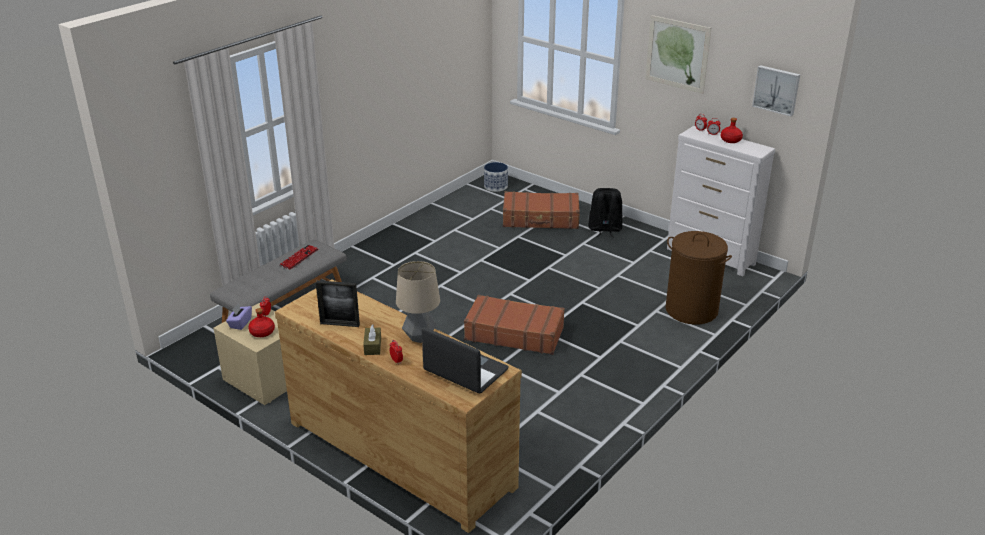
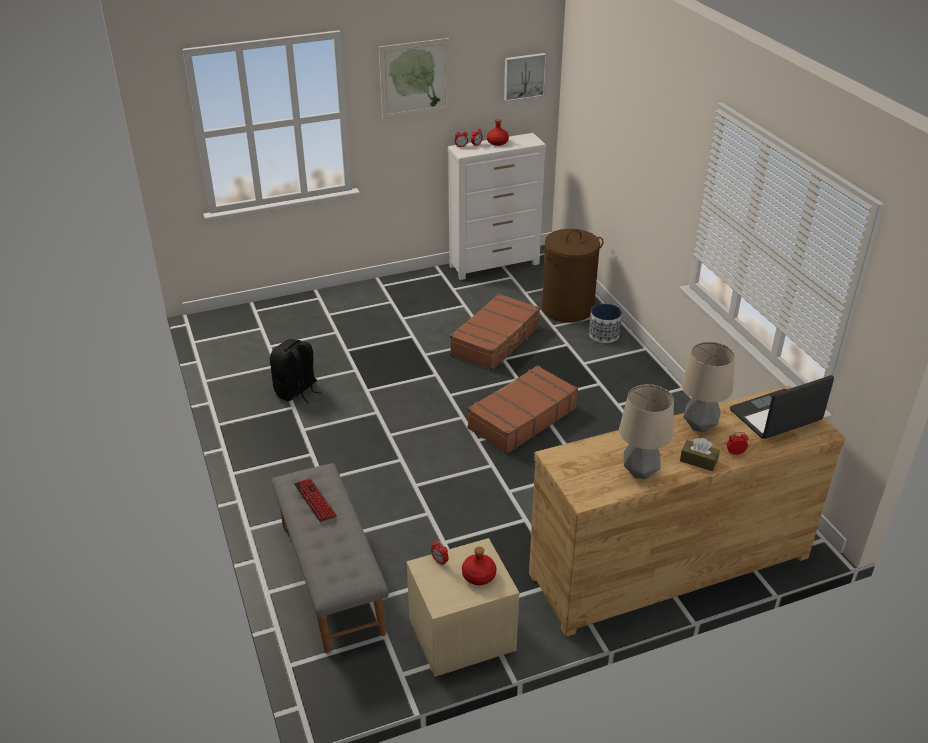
camera: 60 degrees left, 5 degrees up
purple tissue box [226,304,252,330] -> none
picture frame [316,280,360,327] -> table lamp [619,384,674,479]
planter [484,162,508,192] -> planter moved to [589,304,622,343]
brown suitcase [503,191,580,229] -> brown suitcase moved to [450,293,540,371]
black backpack [588,188,623,238] -> black backpack moved to [270,339,322,404]

